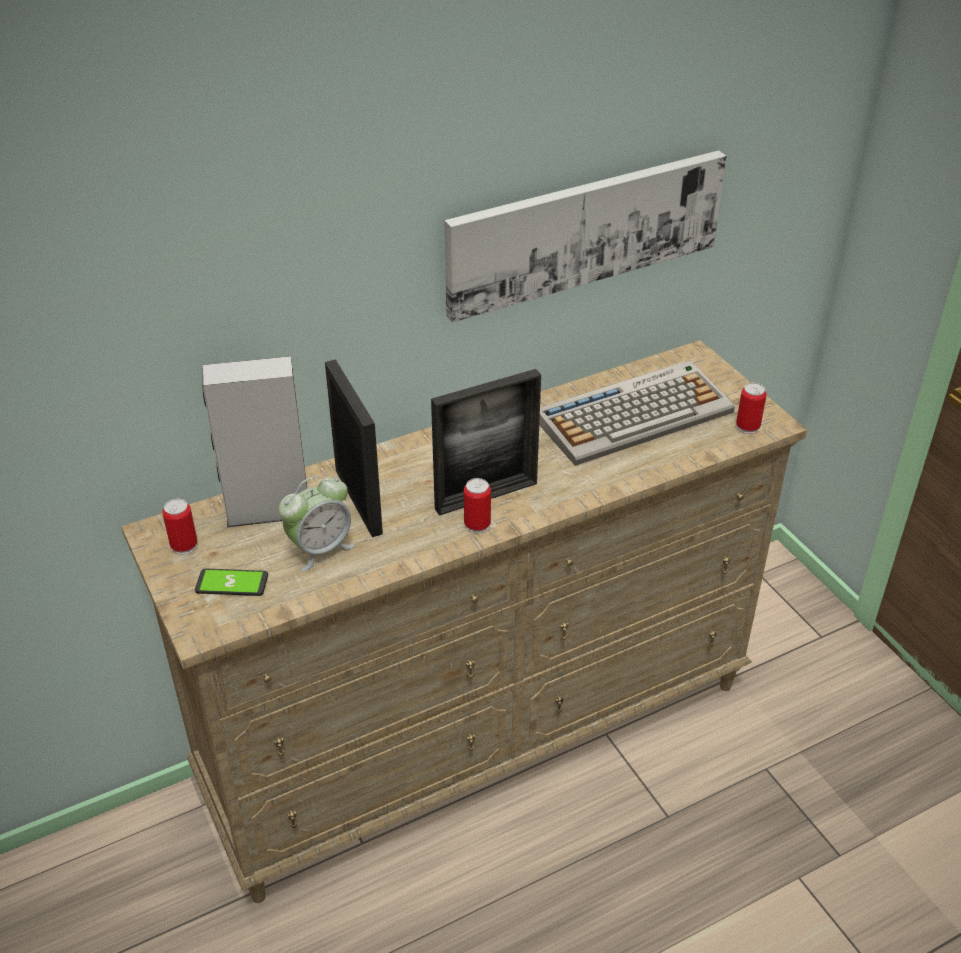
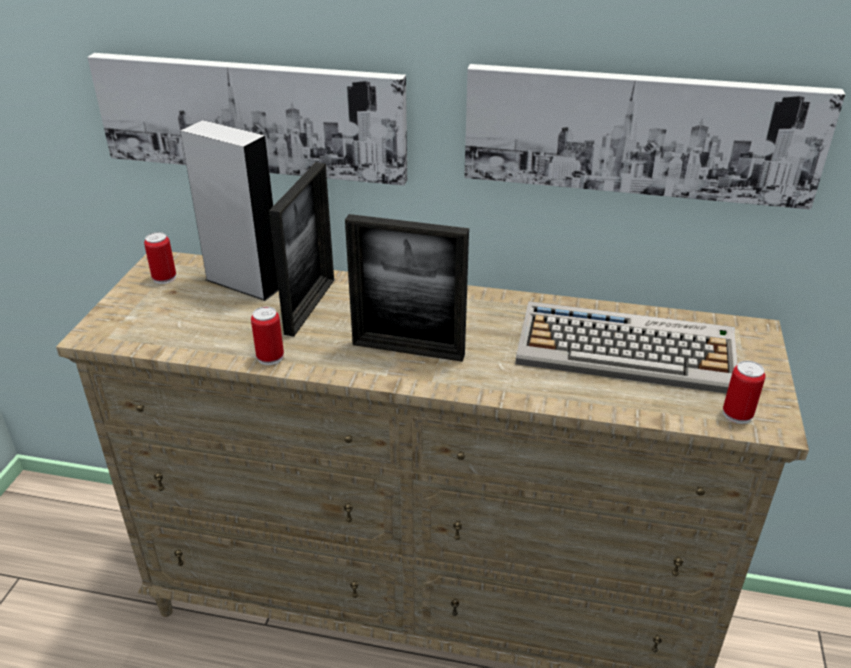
camera: 40 degrees right, 5 degrees down
phone [195,569,268,596] -> none
alarm clock [279,476,355,571] -> none
can [464,478,491,533] -> can moved to [251,306,284,365]
none -> picture [87,53,407,186]

